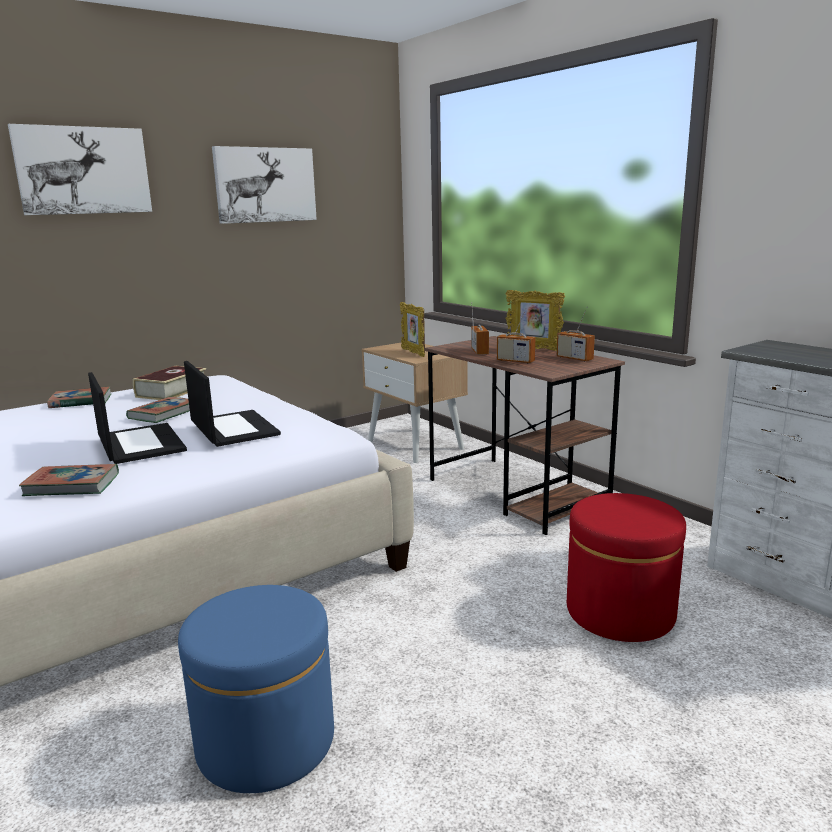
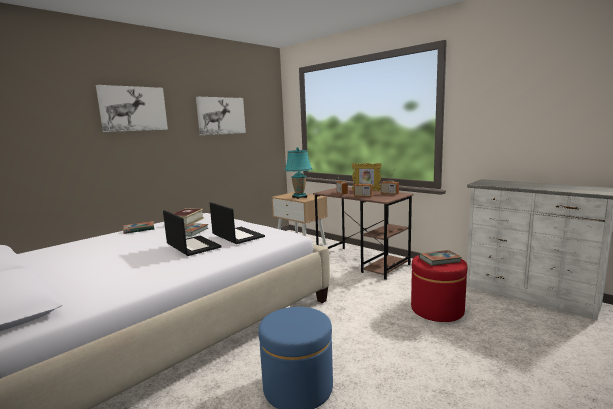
camera: 10 degrees left, 5 degrees down
book [19,464,119,496] -> book moved to [419,250,462,266]
picture frame [400,302,425,357] -> turquoise table lamp [284,147,312,199]

